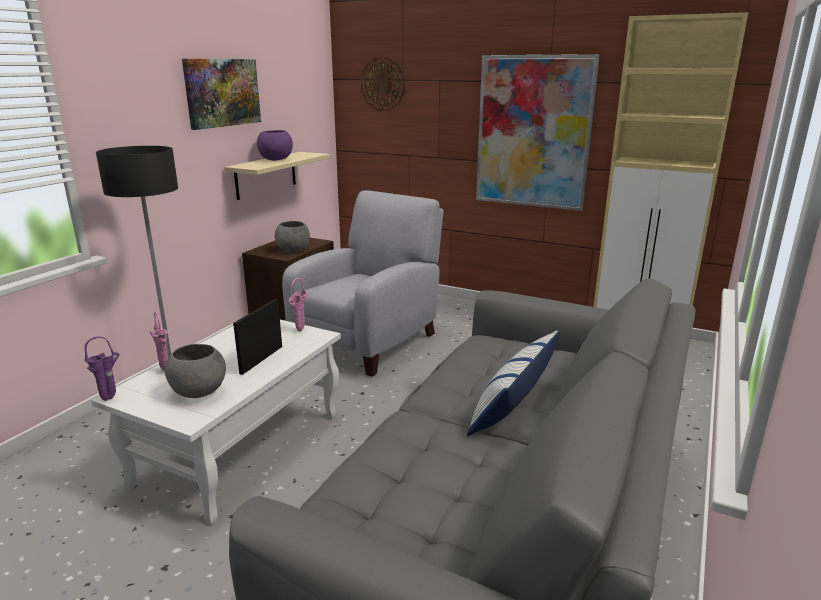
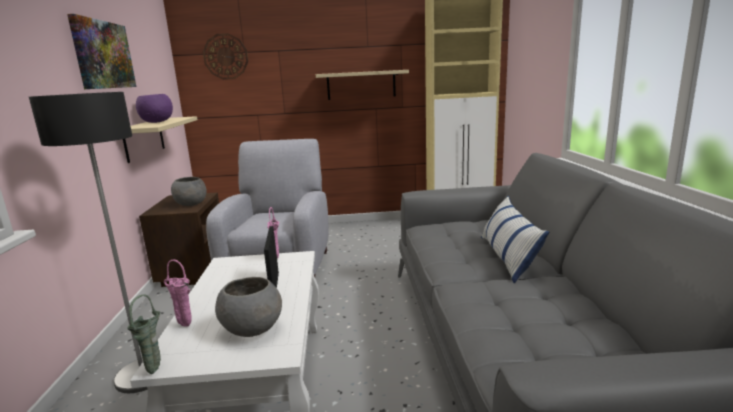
camera: 30 degrees left, 5 degrees down
purple vase [84,337,120,401] -> green vase [127,294,161,374]
picture [476,54,600,211] -> beige shelf [316,70,409,100]

